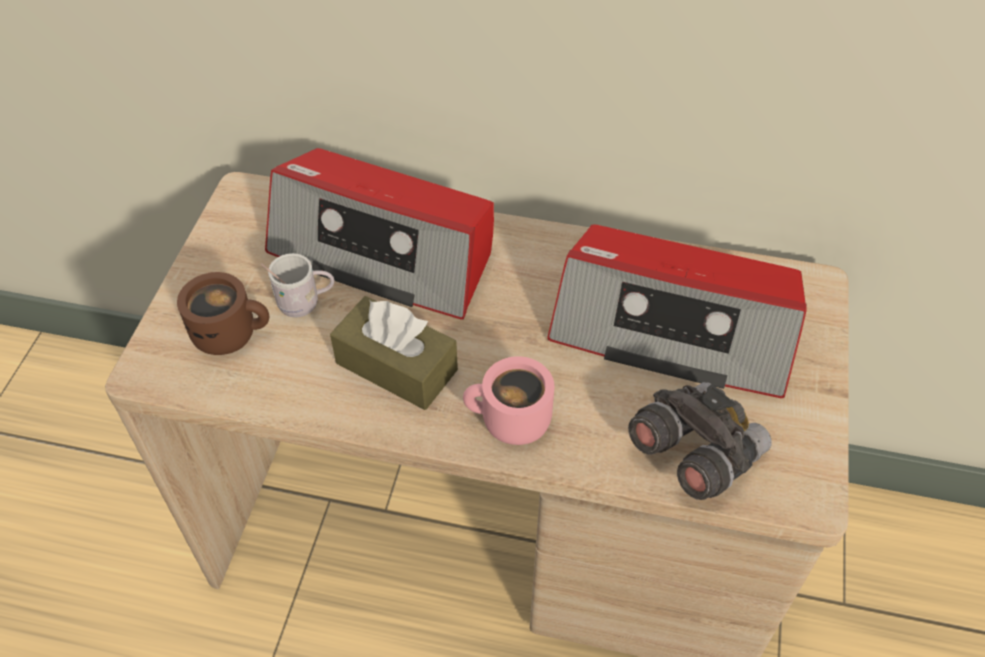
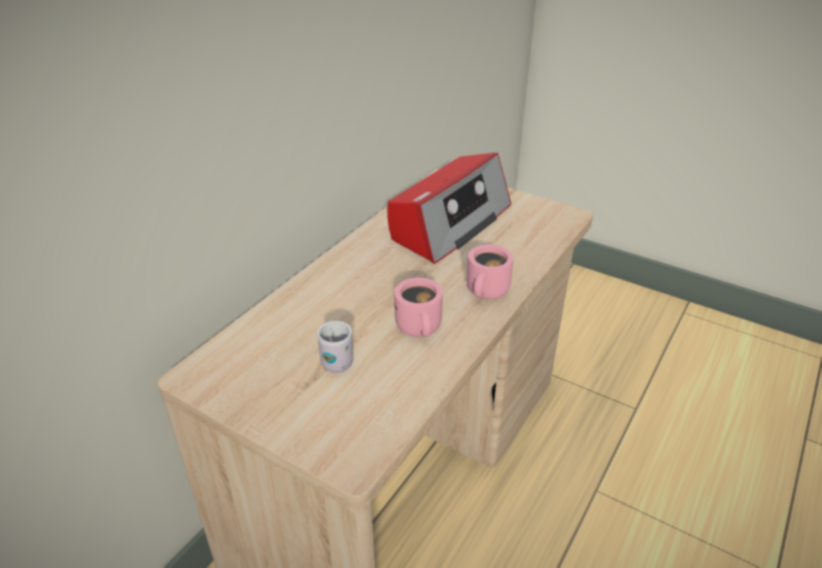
camera: 70 degrees left, 15 degrees down
brown mug [177,272,269,355] -> none
radio [265,148,494,320] -> none
brown tissue box [330,296,458,410] -> pink mug [394,278,443,337]
grey binoculars [628,382,772,500] -> none

